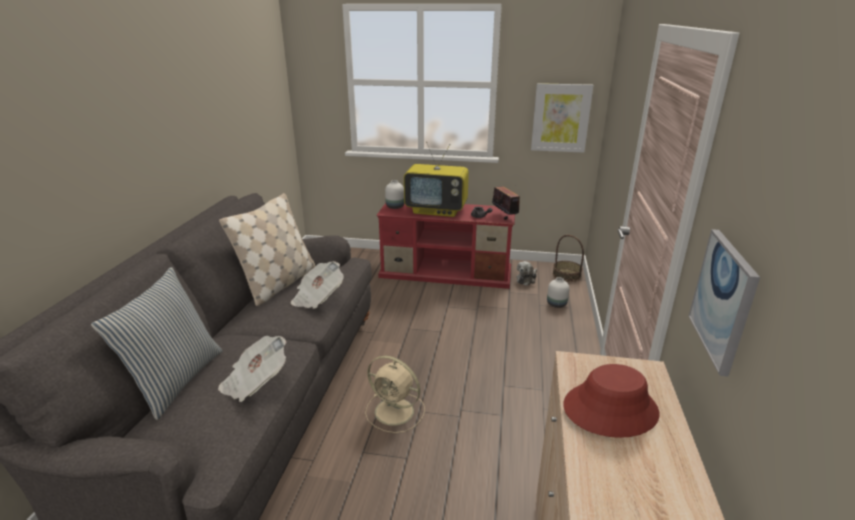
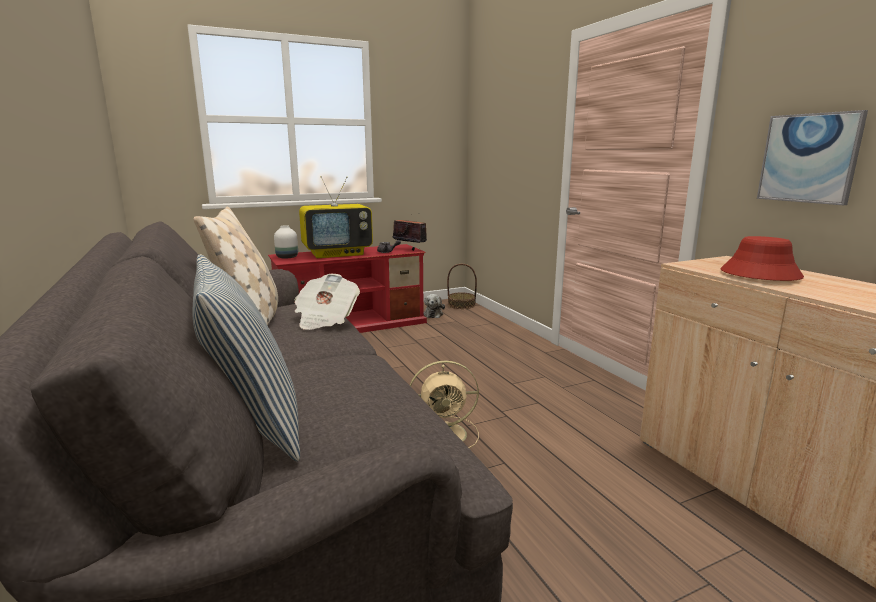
camera: 35 degrees left, 10 degrees down
newspaper [218,335,287,402] -> none
picture [531,83,594,153] -> none
white vase [547,277,569,308] -> none

